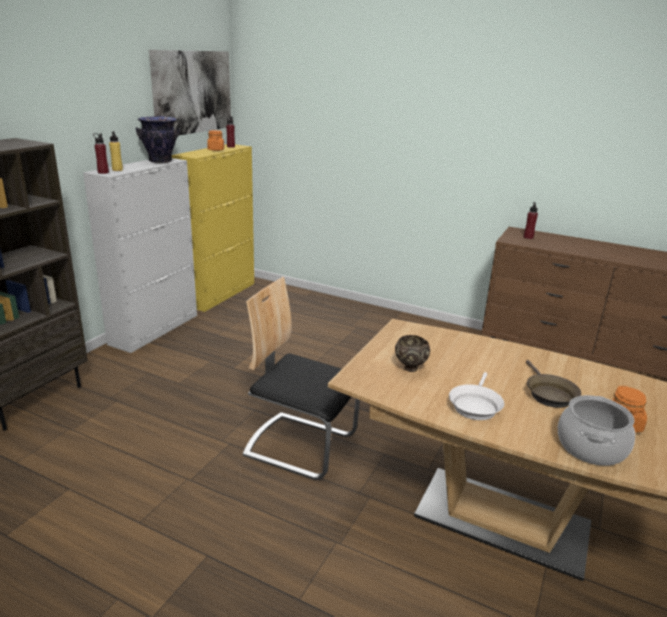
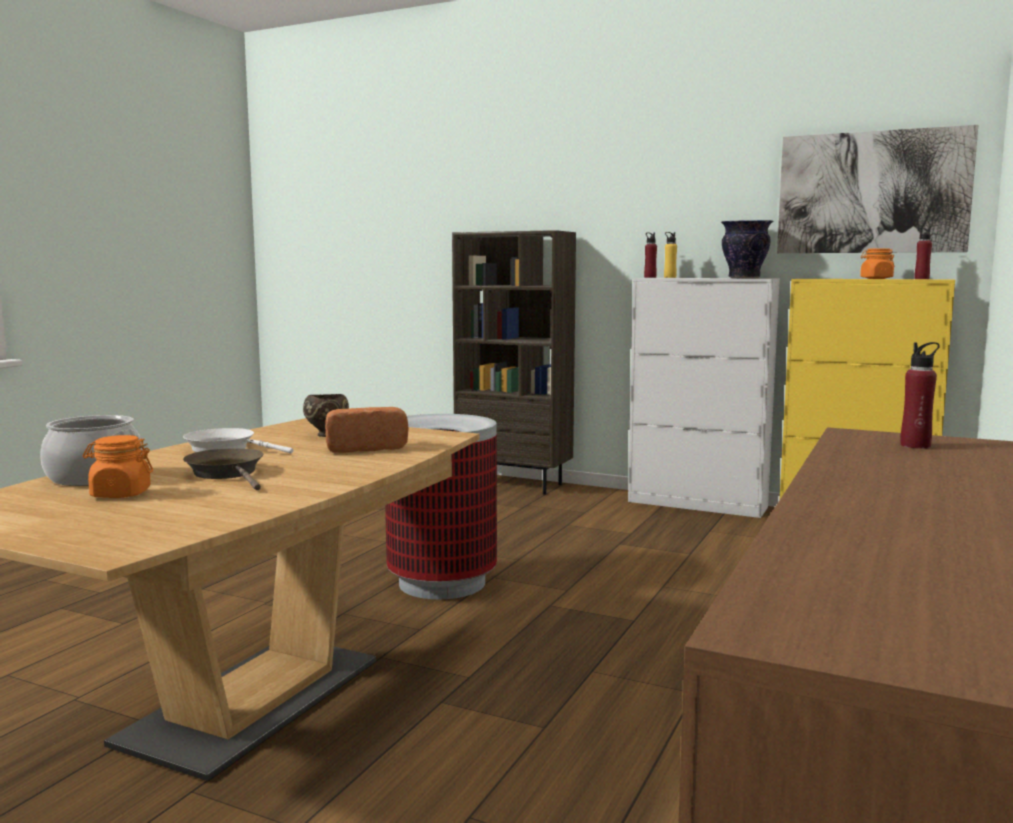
camera: 90 degrees right, 15 degrees down
chair [243,277,360,480] -> trash can [385,414,497,599]
brown frying pan [526,360,581,408] -> brown frying pan turned 60 degrees clockwise [183,448,263,490]
none -> bread [325,407,408,453]

